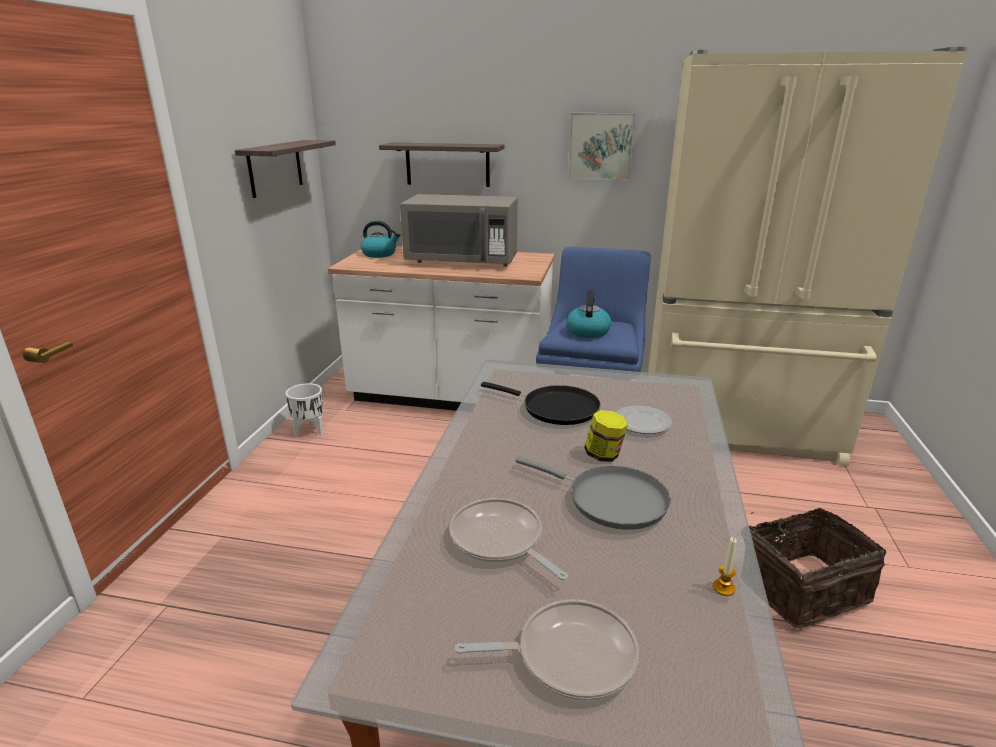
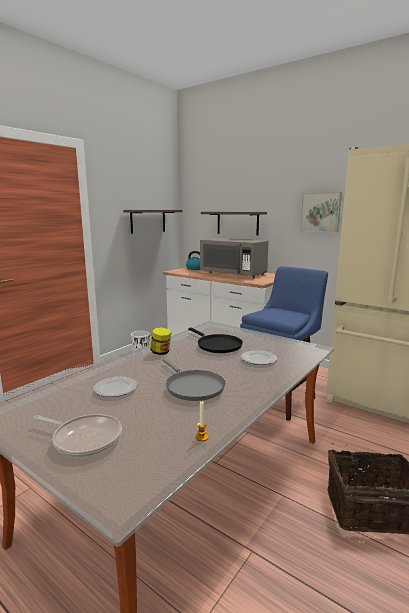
camera: 25 degrees right, 10 degrees down
frying pan [449,498,568,580] -> plate [93,377,137,397]
kettle [566,290,612,338] -> none
jar [584,410,628,462] -> jar moved to [150,327,171,355]

